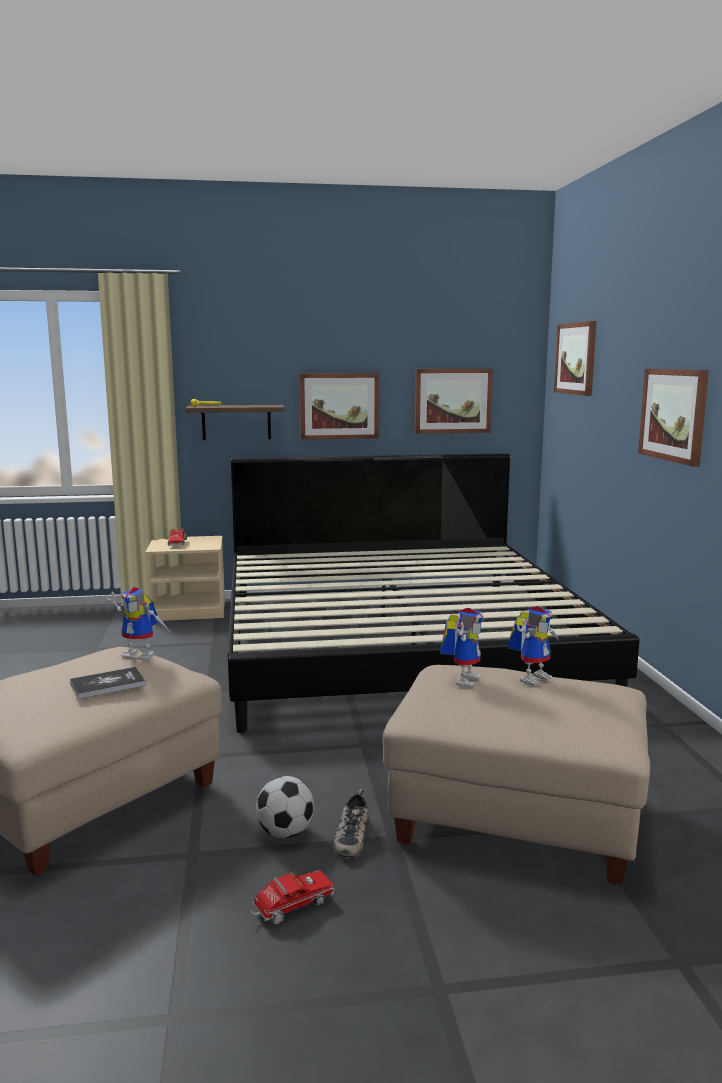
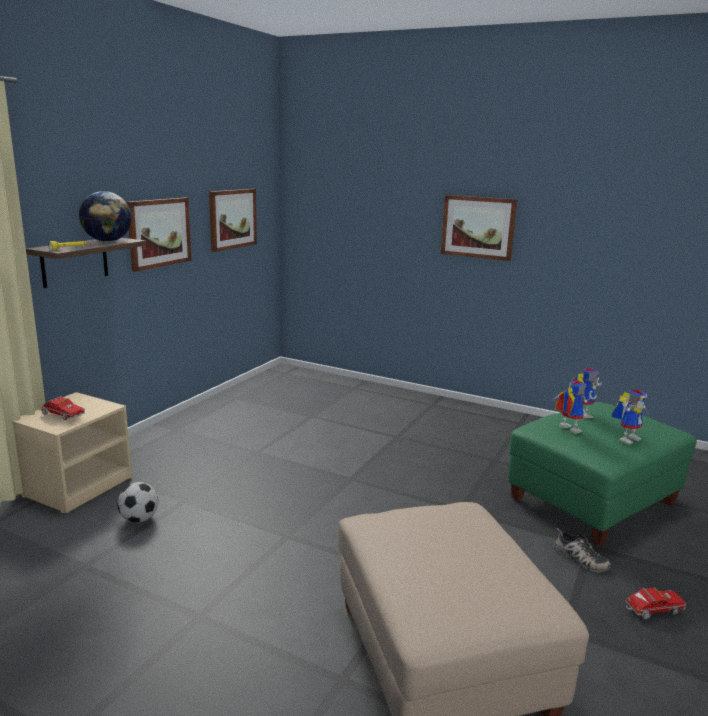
camera: 55 degrees left, 5 degrees up
book [70,667,146,699] -> none
toy robot [105,587,170,660] -> toy robot moved to [611,389,648,445]
bed [228,453,640,733] -> none
toy truck [250,870,334,924] -> toy truck turned 75 degrees clockwise [625,587,686,619]
football [256,776,314,838] -> football moved to [117,482,158,523]
beige ottoman [383,665,650,885] -> green ottoman [508,402,697,546]
picture [554,321,597,396] -> none
none -> globe [79,191,132,242]

